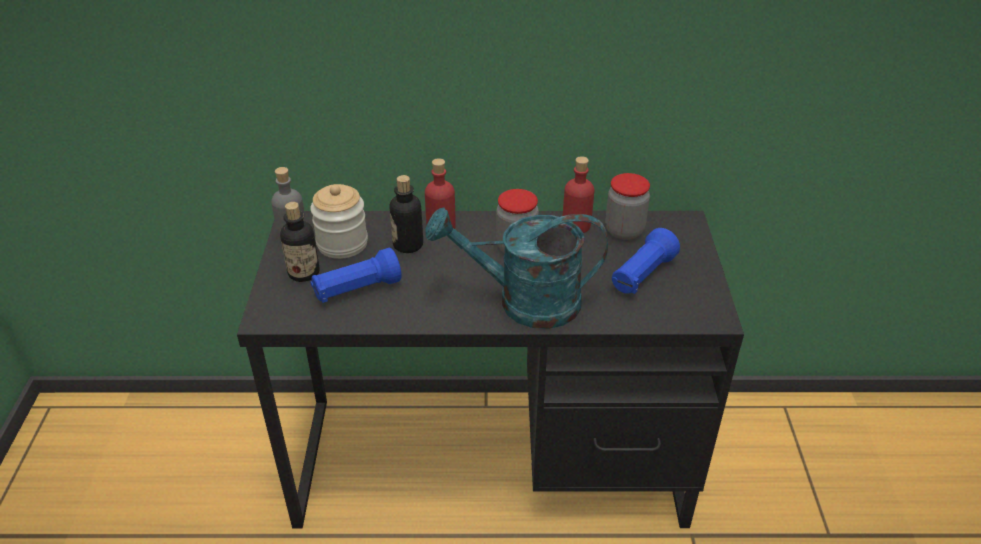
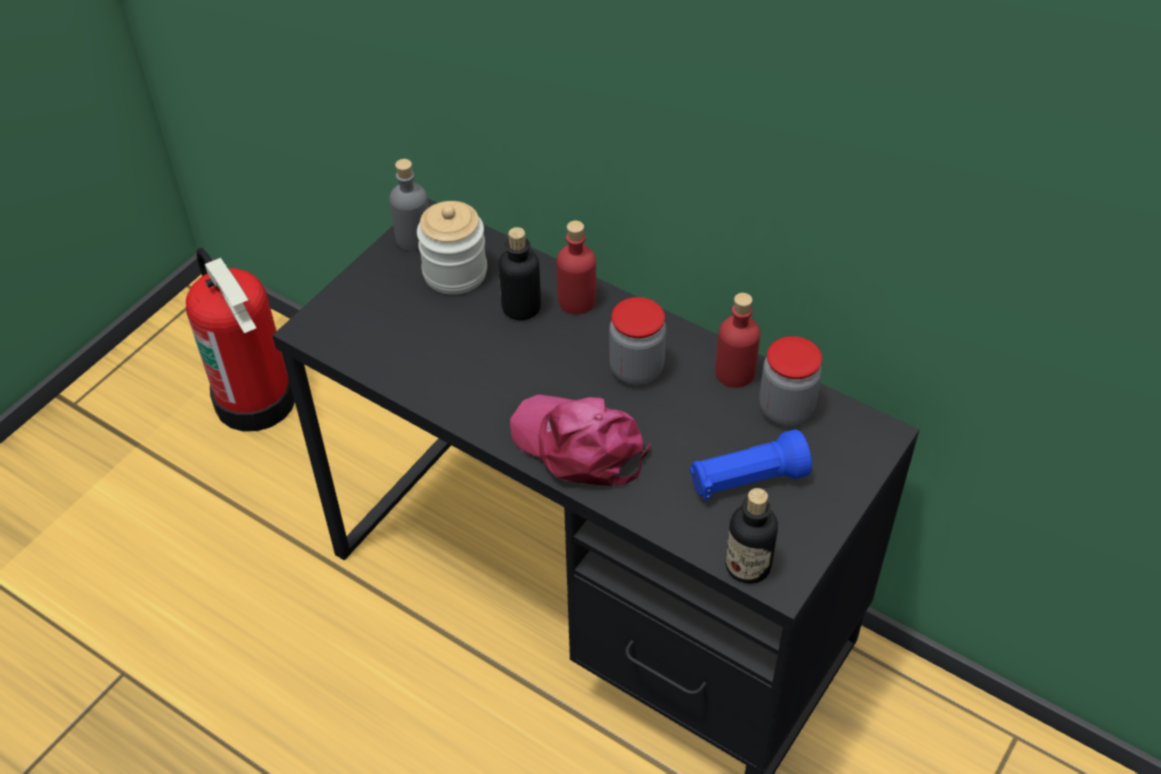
camera: 35 degrees right, 10 degrees up
bottle [280,202,320,282] -> bottle moved to [726,488,778,584]
blue flashlight [311,248,402,303] -> none
turquoise watering can [425,207,608,329] -> pink cap [510,394,651,486]
none -> fire extinguisher [186,248,295,432]

